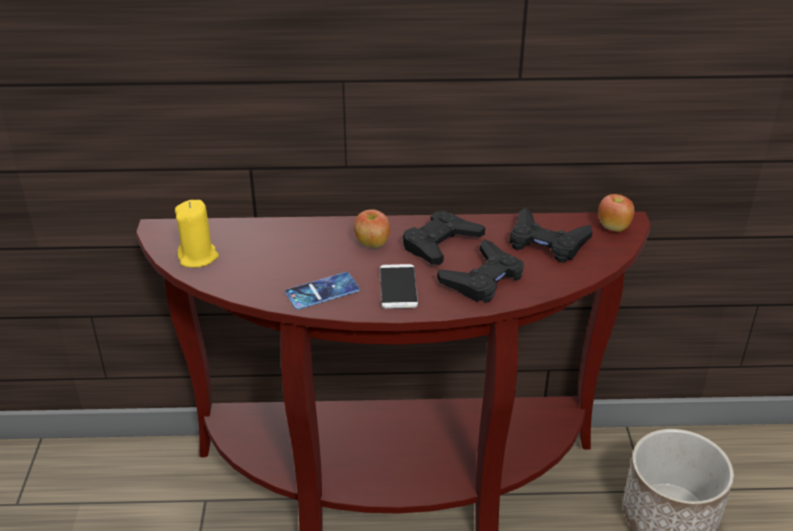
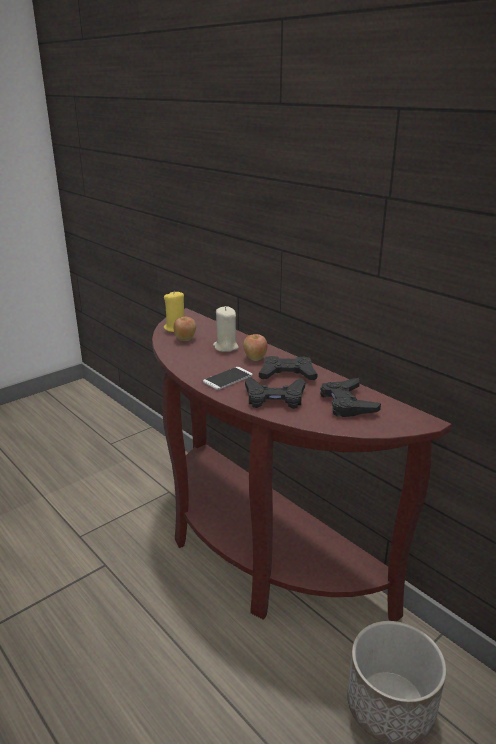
camera: 50 degrees right, 10 degrees down
phone [285,272,360,310] -> none
apple [598,194,634,232] -> apple moved to [174,317,196,341]
none -> beige candle [213,306,239,352]

